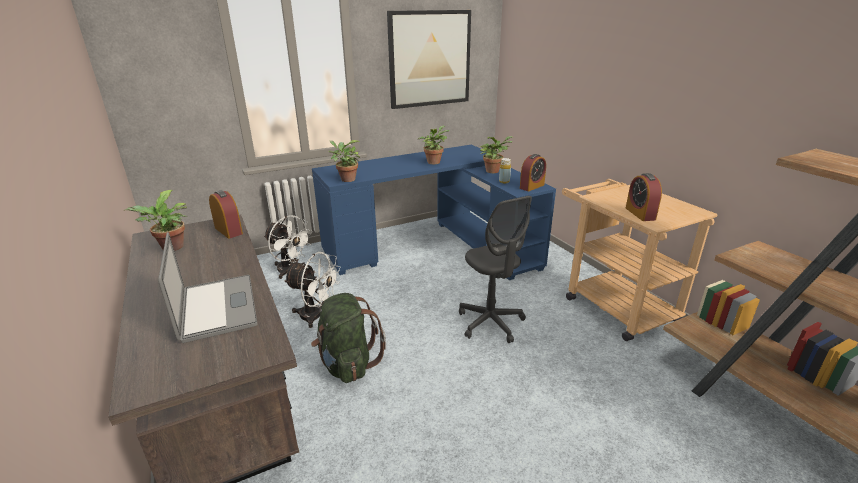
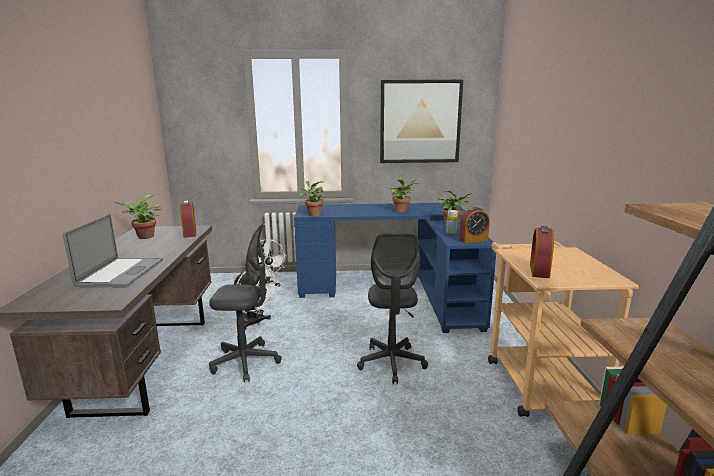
camera: 25 degrees right, 10 degrees down
green backpack [311,293,386,383] -> grey office chair [209,222,282,382]

